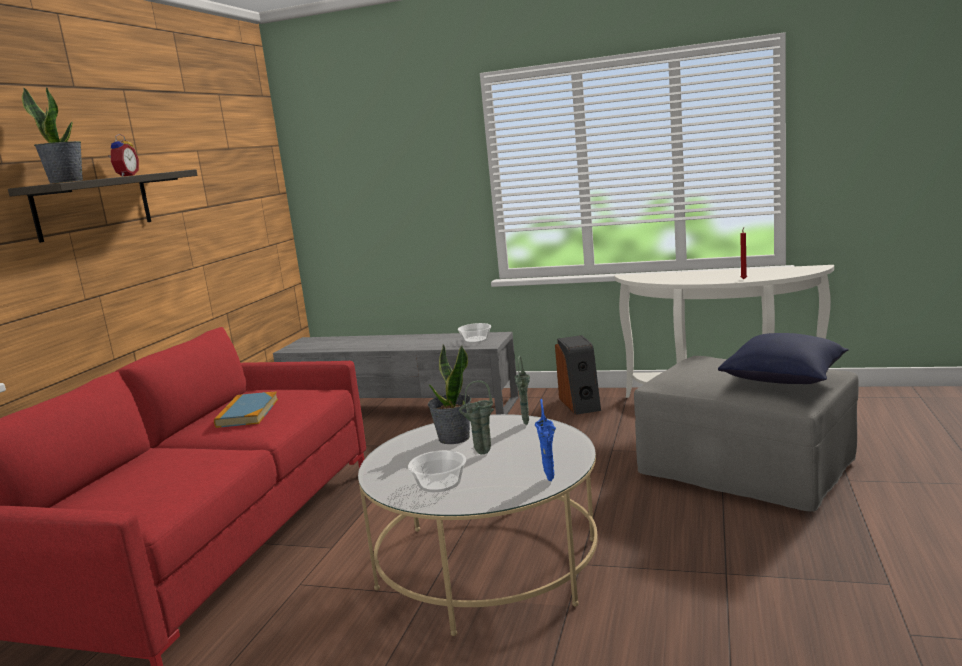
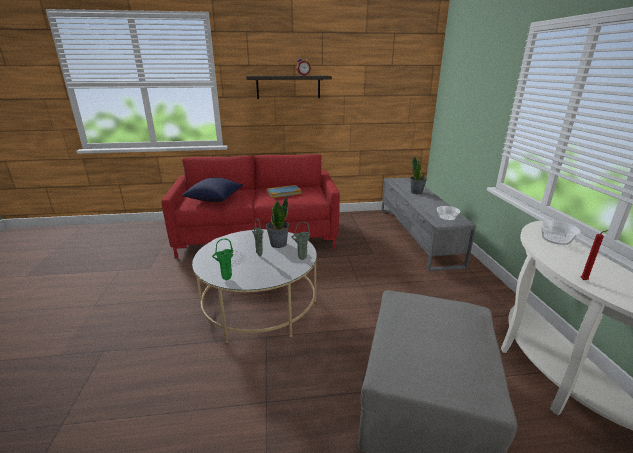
camera: 65 degrees right, 10 degrees up
potted plant [22,87,83,184] -> potted plant moved to [410,157,427,194]
blue vase [535,399,556,481] -> green vase [212,238,234,280]
speaker [555,335,601,415] -> none
blue pillow [718,333,849,384] -> blue pillow moved to [182,178,243,202]
none -> bowl [540,221,581,245]

